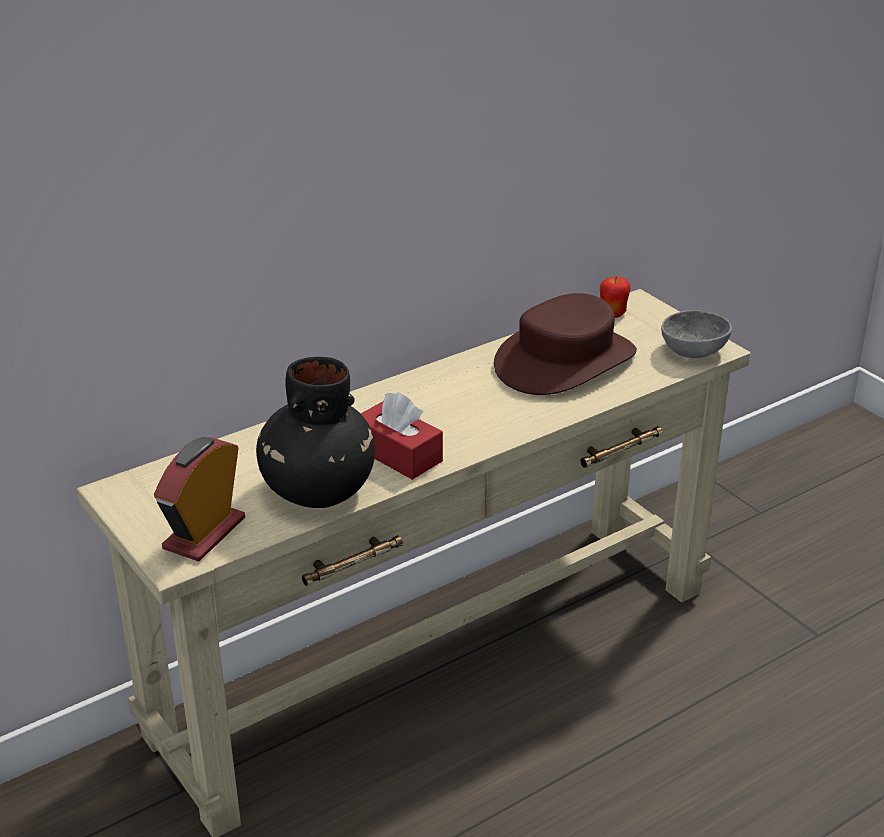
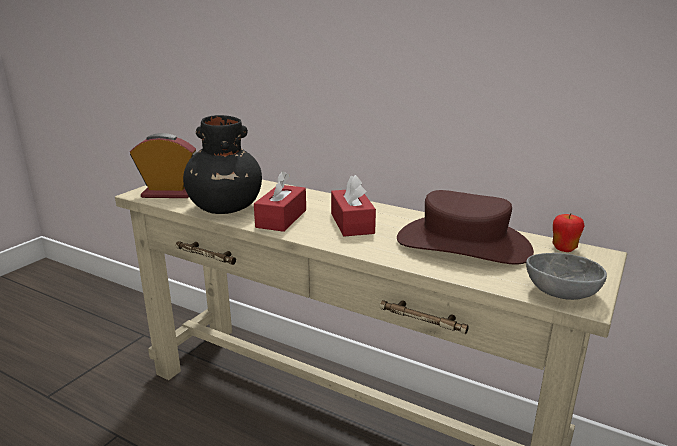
camera: 65 degrees right, 10 degrees down
none -> red tissue box [331,175,376,237]

